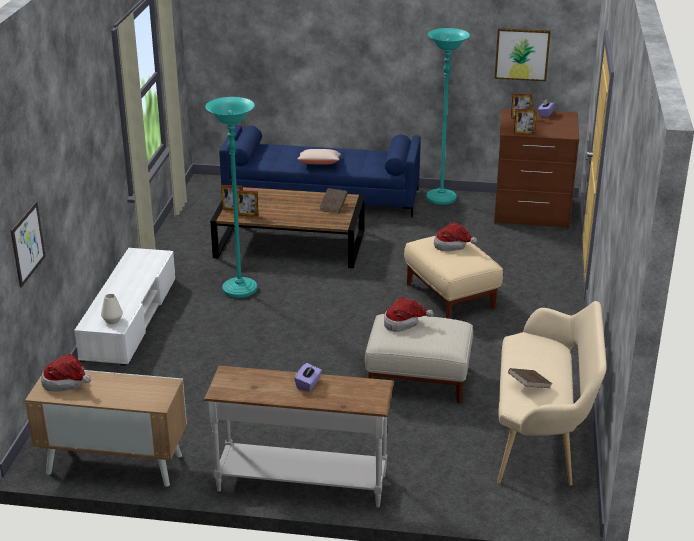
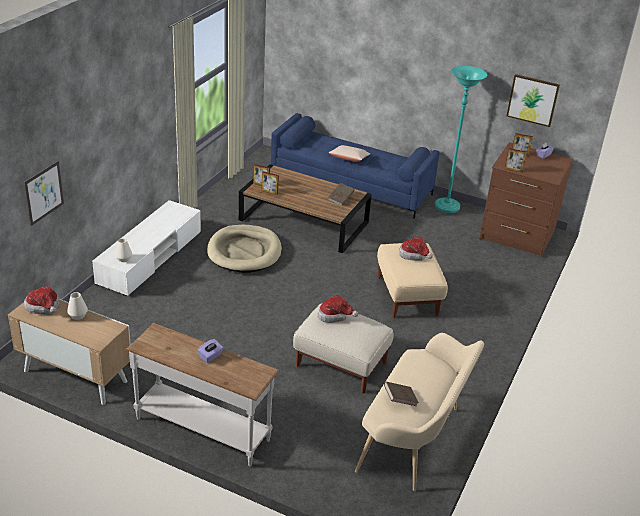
camera: 15 degrees right, 5 degrees up
turquoise floor lamp [205,97,257,298] -> beige dog bed [207,225,282,273]
none -> white vase [67,292,88,320]

